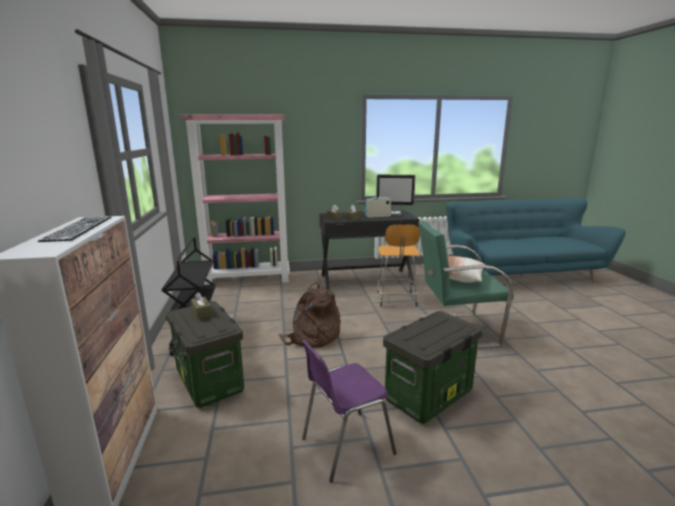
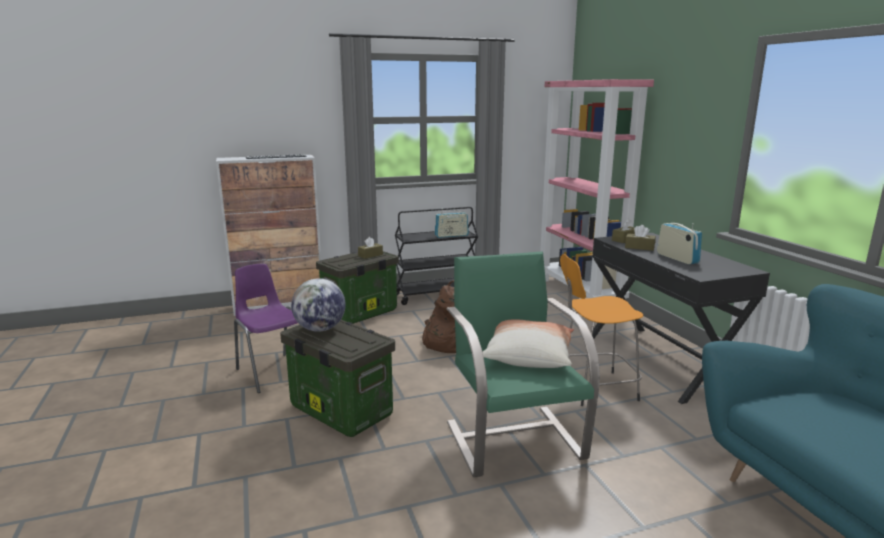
camera: 80 degrees right, 0 degrees up
monitor [376,174,415,215] -> none
none -> globe [291,278,346,332]
none -> radio [434,210,469,238]

